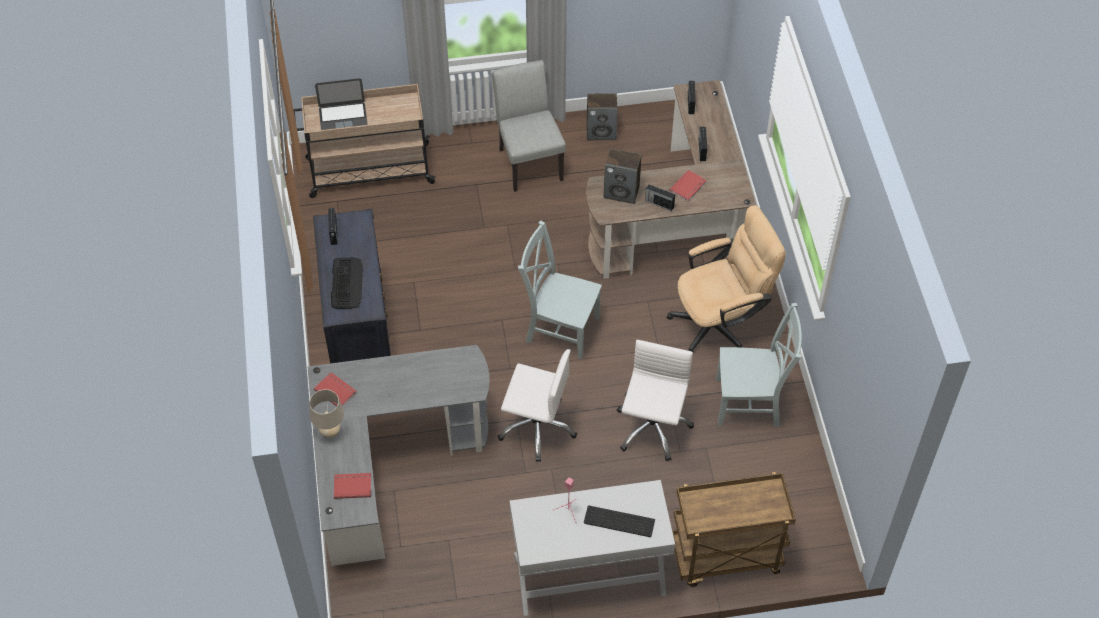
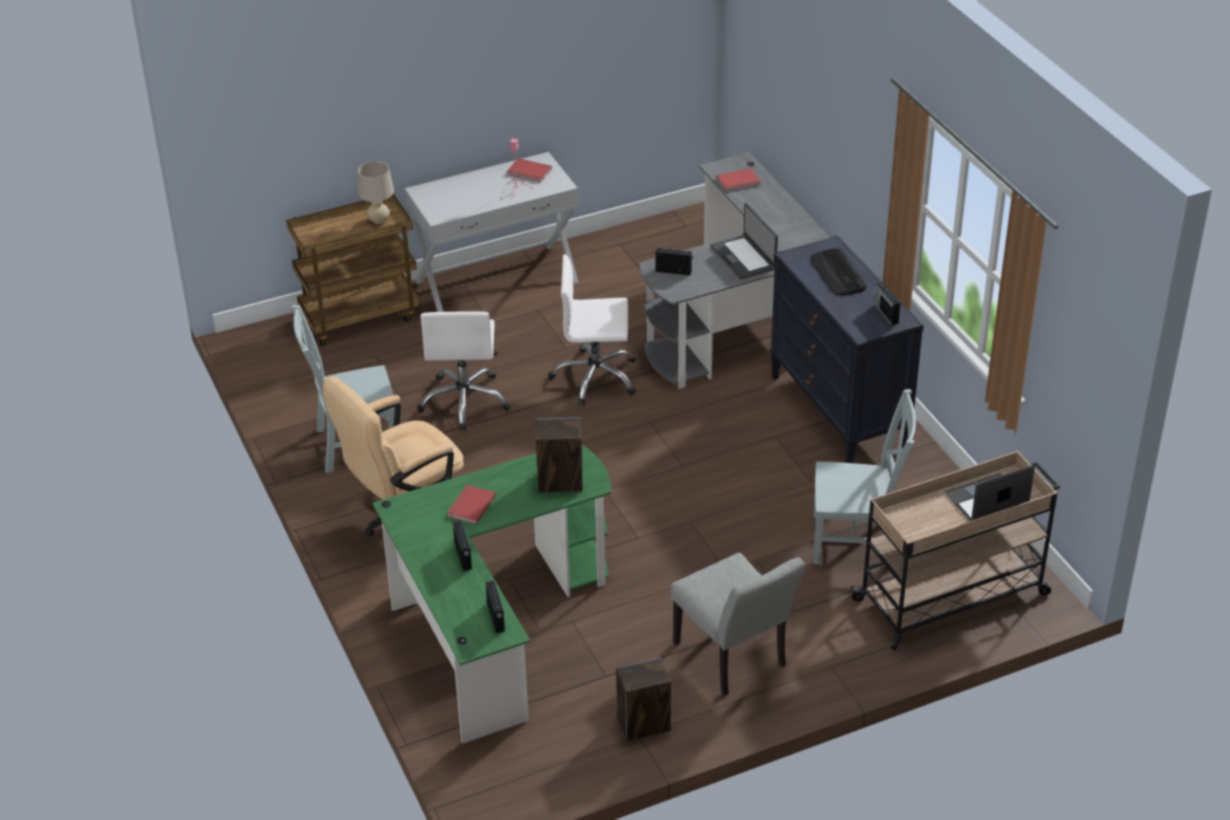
camera: 165 degrees right, 15 degrees down
beige table lamp [309,389,344,438] -> beige table lamp moved to [358,161,394,224]
red book [314,373,357,407] -> red book moved to [507,158,552,182]
grey chair [518,221,602,359] -> grey chair moved to [813,389,916,564]
keyboard [584,505,655,537] -> none
brown desk [586,80,756,279] -> green desk [373,445,611,744]
radio [645,185,675,211] -> radio moved to [655,244,693,275]
none -> laptop [710,203,778,279]

